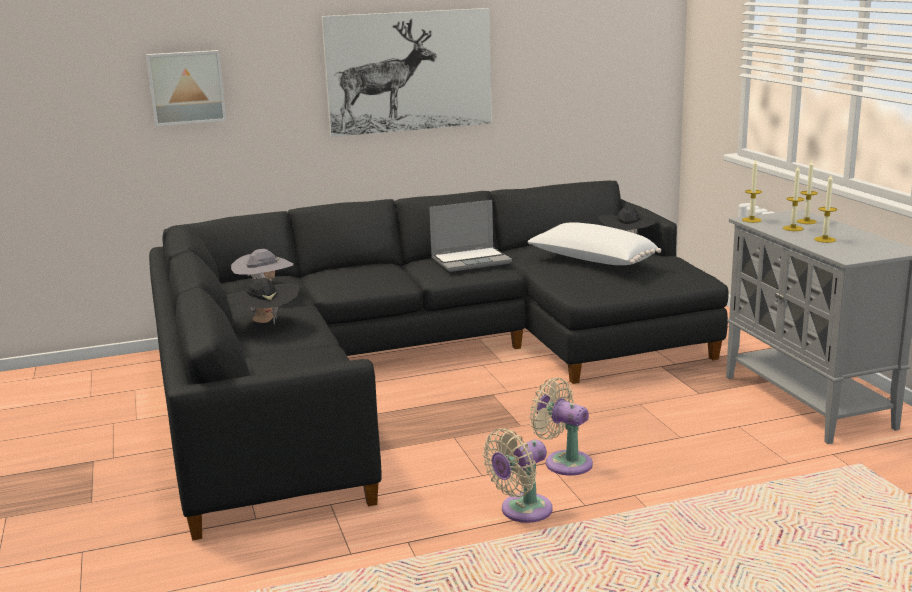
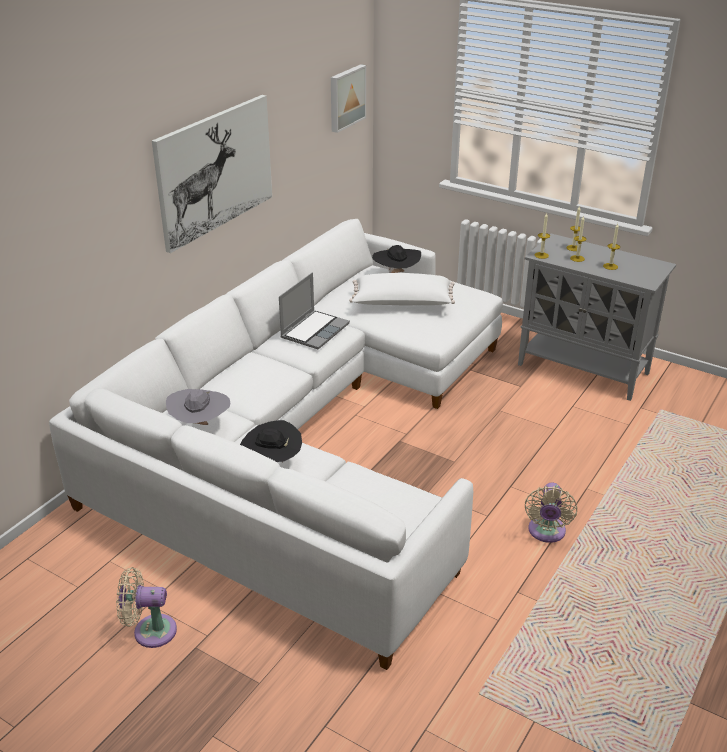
camera: 40 degrees left, 15 degrees up
picture [146,50,227,126] -> picture moved to [331,64,366,133]
black sofa [149,181,729,541] -> white sofa [49,219,503,670]
beige fan [529,378,593,476] -> beige fan moved to [116,567,177,648]

